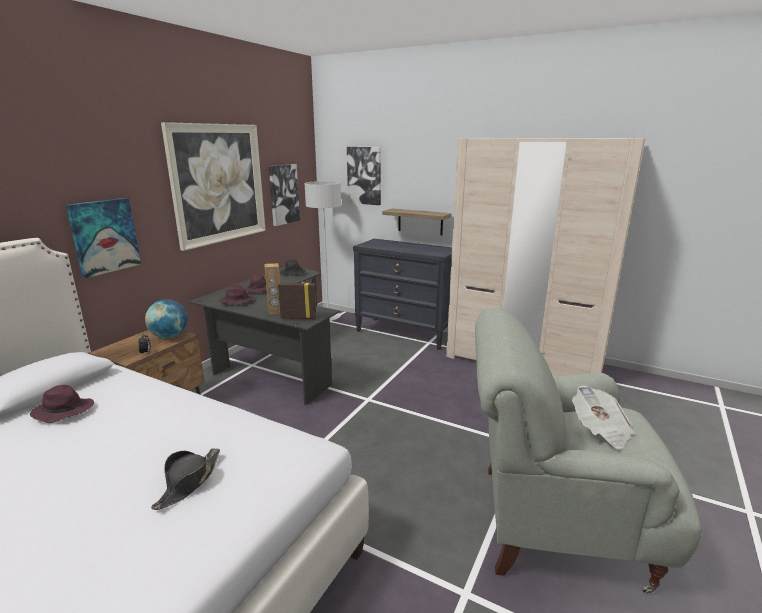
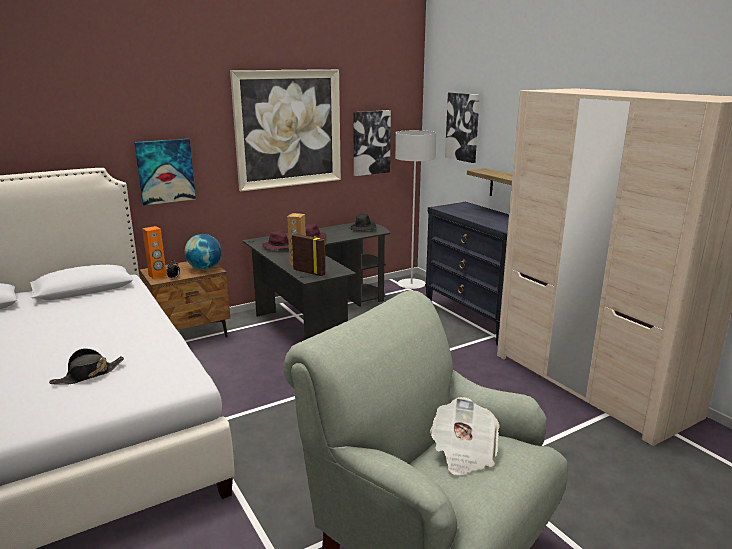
camera: 30 degrees right, 0 degrees up
purple hat [30,385,94,423] -> none
none -> orange speaker [142,226,167,279]

